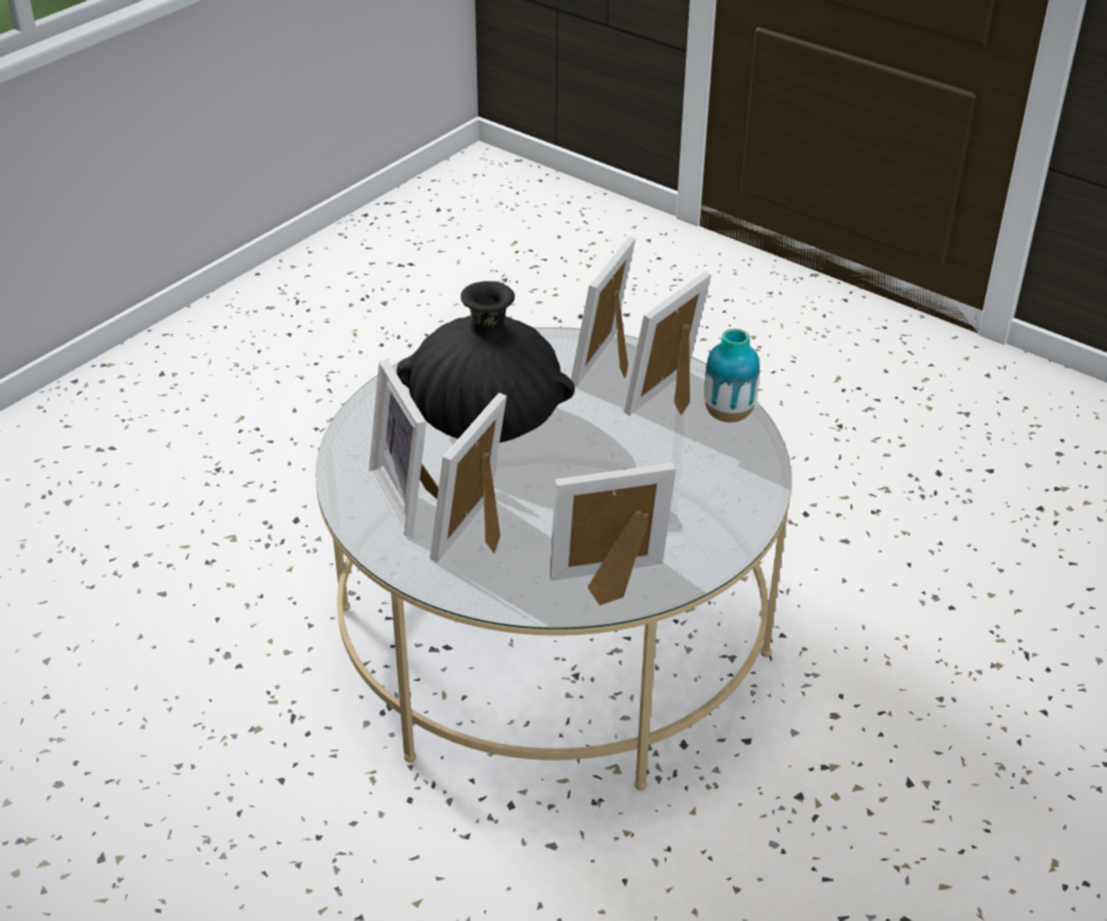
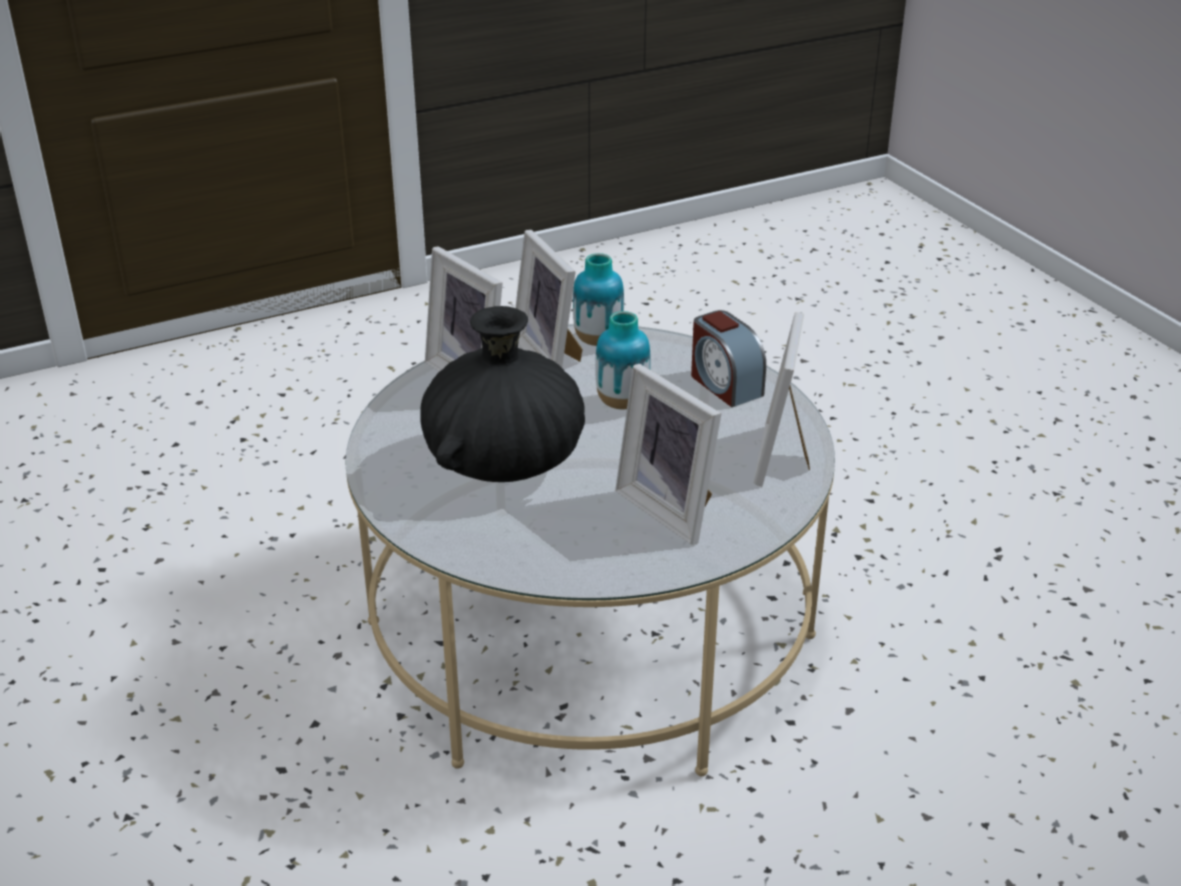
camera: 65 degrees left, 5 degrees down
picture frame [369,359,439,536] -> none
none -> vase [595,311,651,409]
none -> alarm clock [691,310,766,407]

